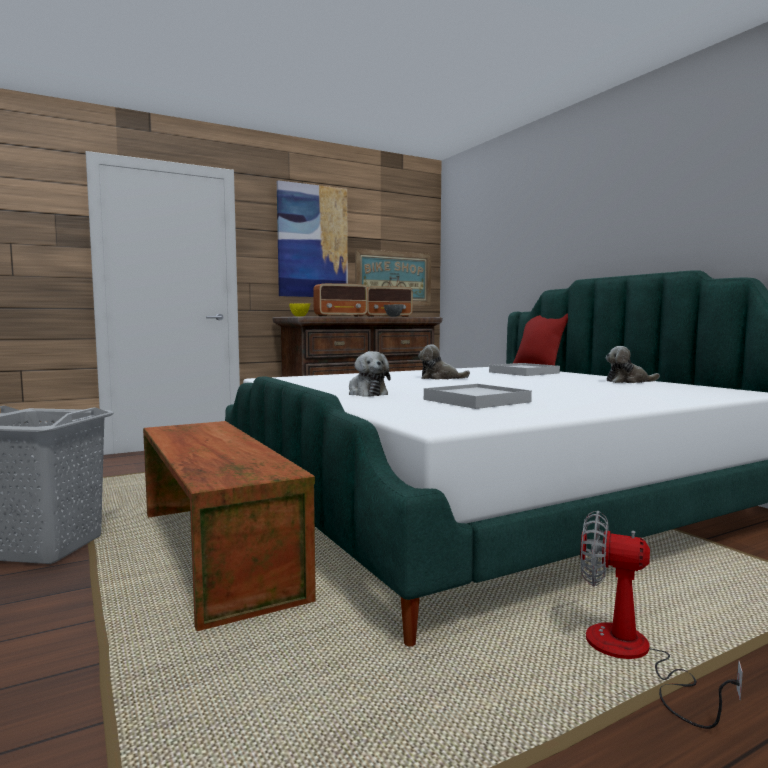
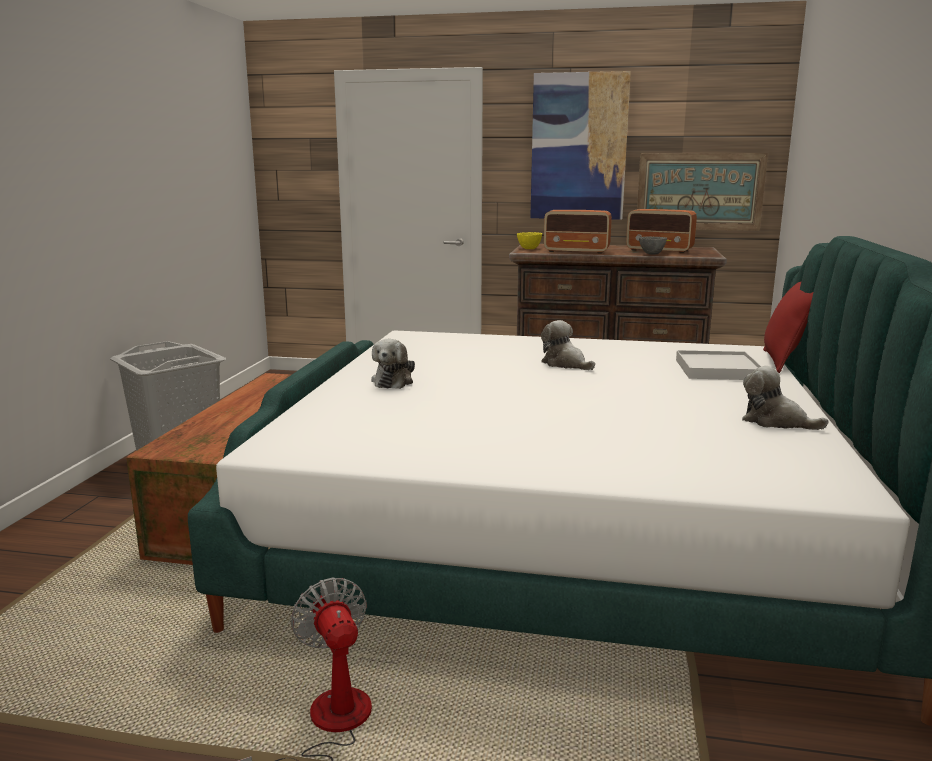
camera: 40 degrees right, 10 degrees up
white tray [424,384,532,409] -> none

